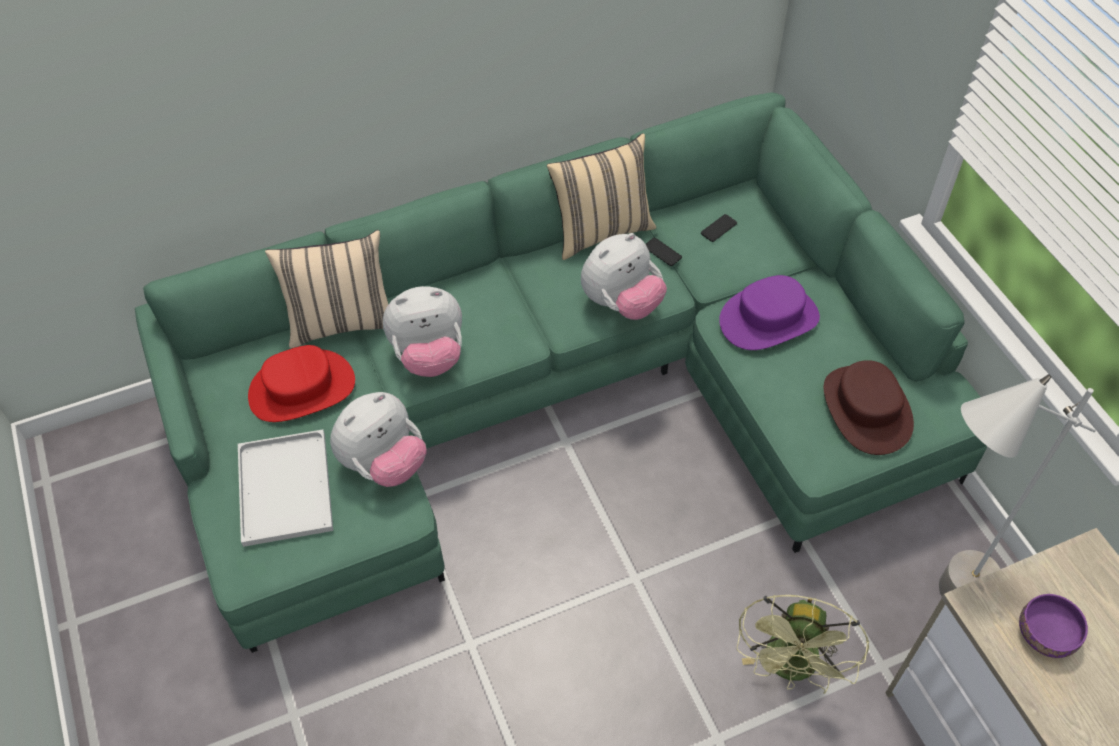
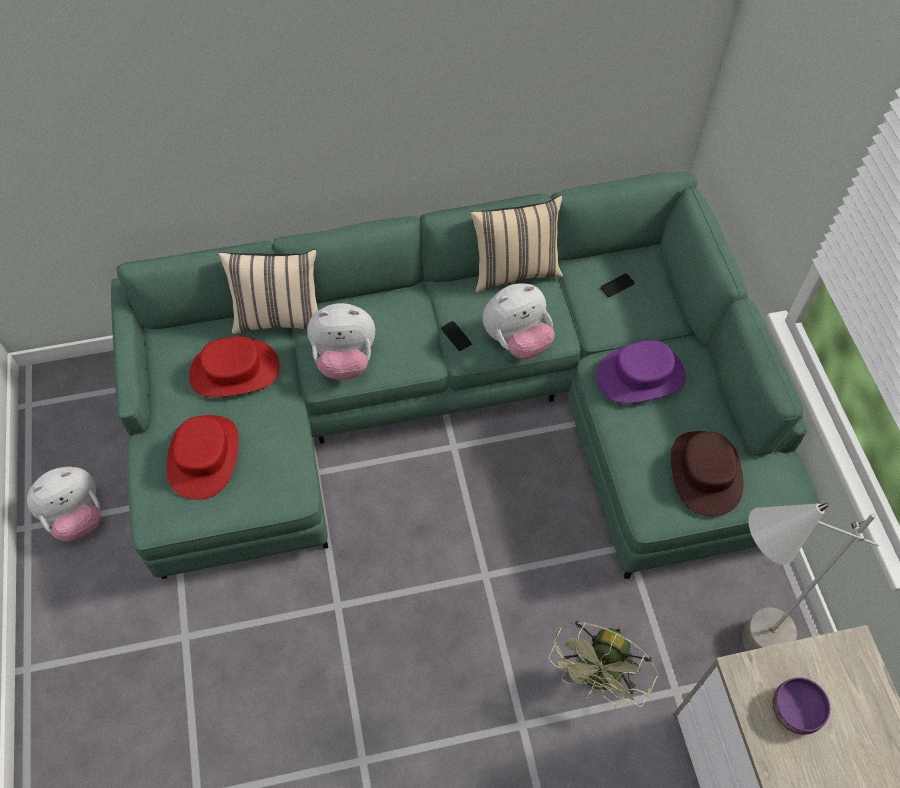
camera: 10 degrees right, 5 degrees up
white tray [238,430,333,547] -> red hat [166,415,239,500]
plush toy [330,392,427,487] -> plush toy moved to [27,467,101,541]
phone [646,238,682,266] -> phone moved to [441,321,472,351]

